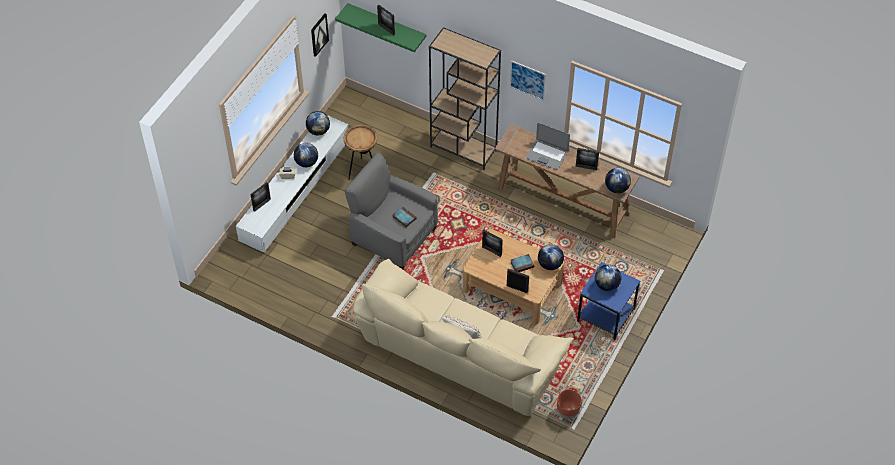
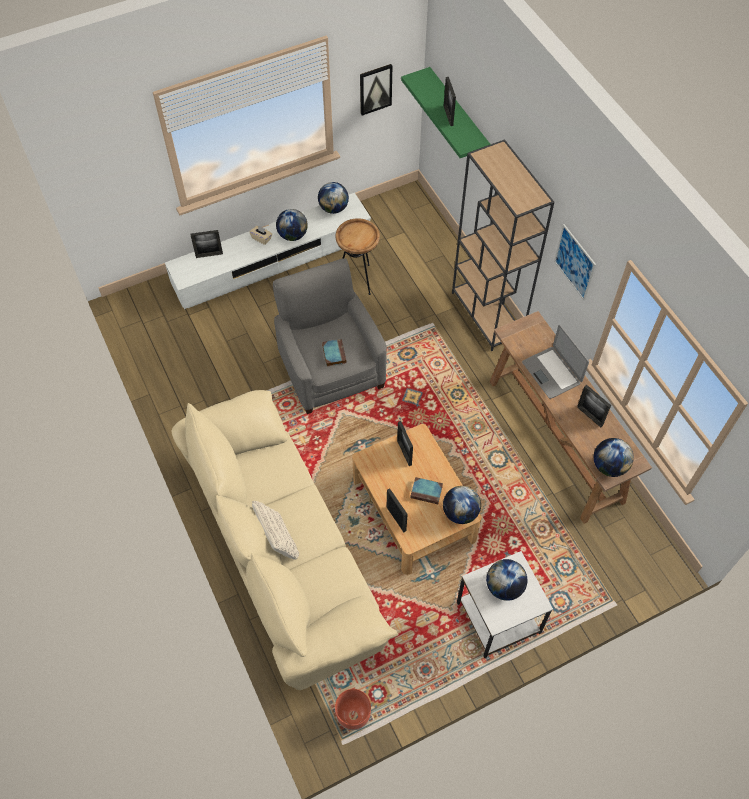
camera: 35 degrees right, 5 degrees up
blue side table [577,262,640,340] -> white side table [457,551,553,658]

